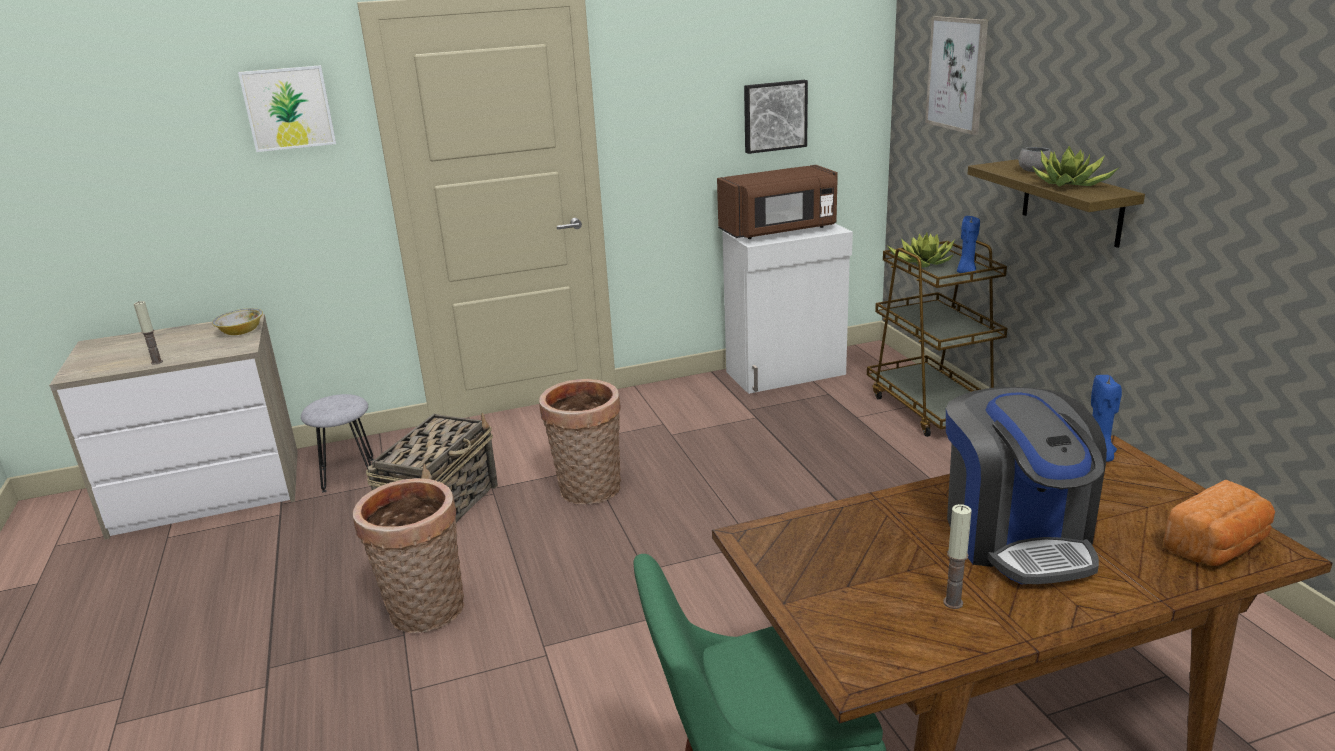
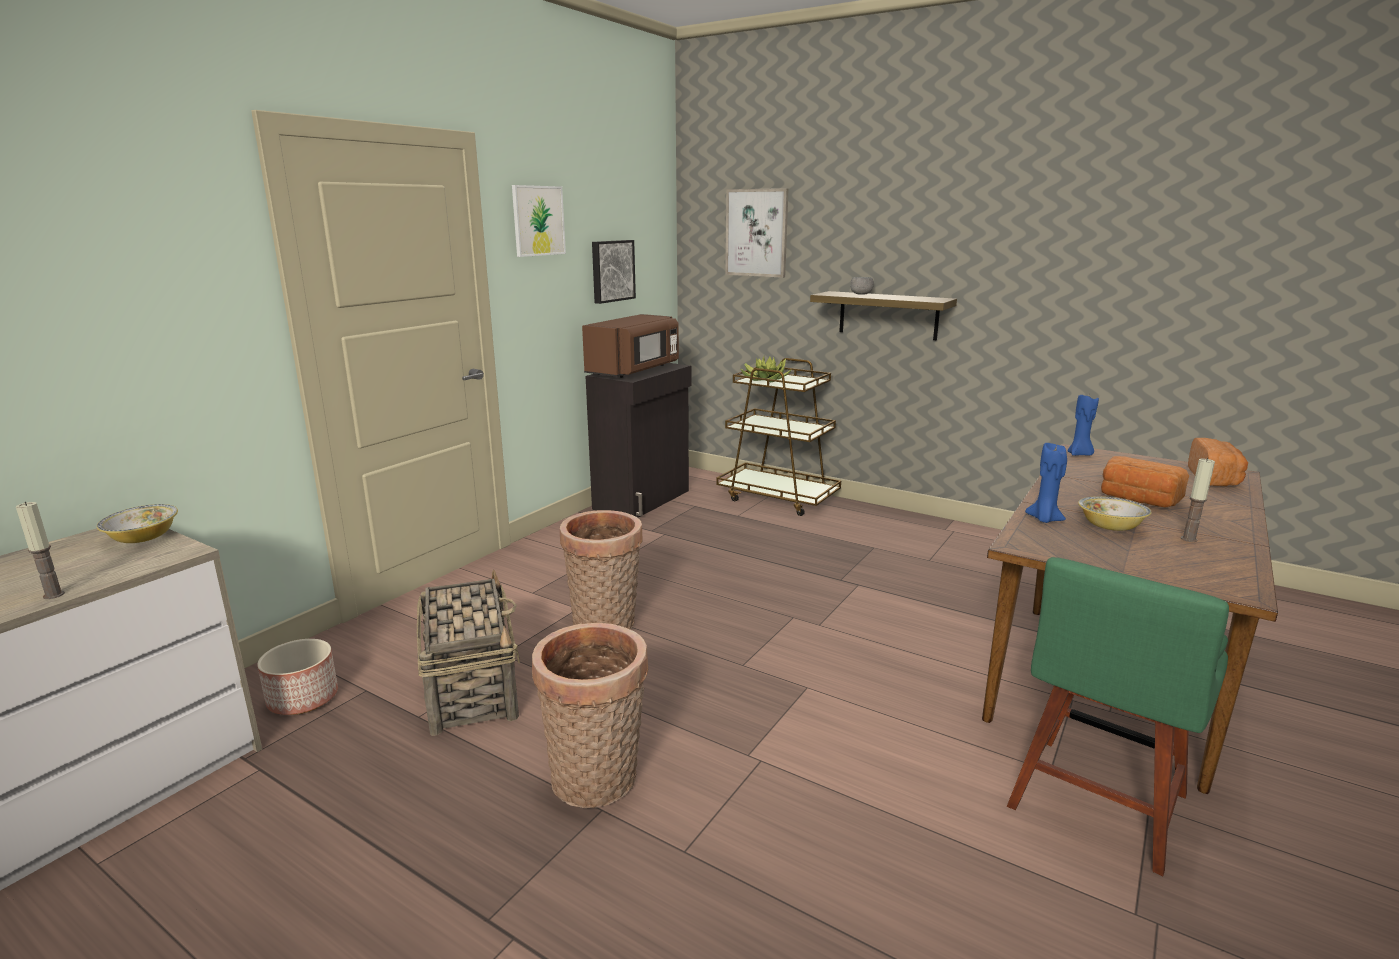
camera: 40 degrees left, 5 degrees down
picture [238,65,336,152] -> picture moved to [512,185,566,257]
grey stool [301,394,374,493] -> planter [257,639,338,715]
white cabinet [722,223,853,394] -> black cabinet [585,363,692,518]
coffee machine [946,387,1107,584] -> bread [1101,456,1189,508]
blue candle [957,216,980,274] -> blue candle moved to [1025,443,1067,523]
potted plant [1032,146,1119,187] -> none
none -> bowl [1078,496,1151,531]

